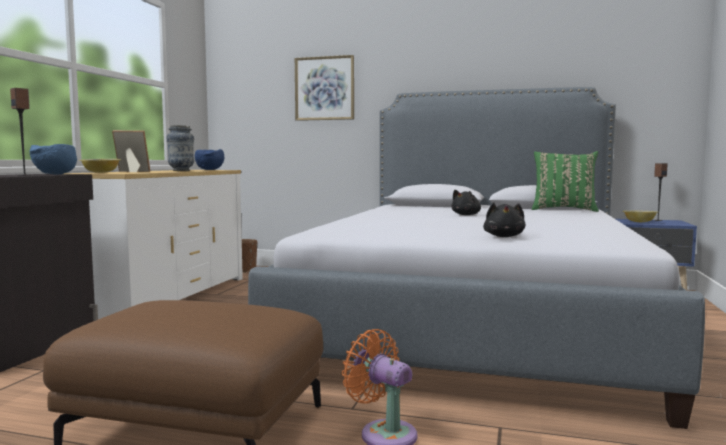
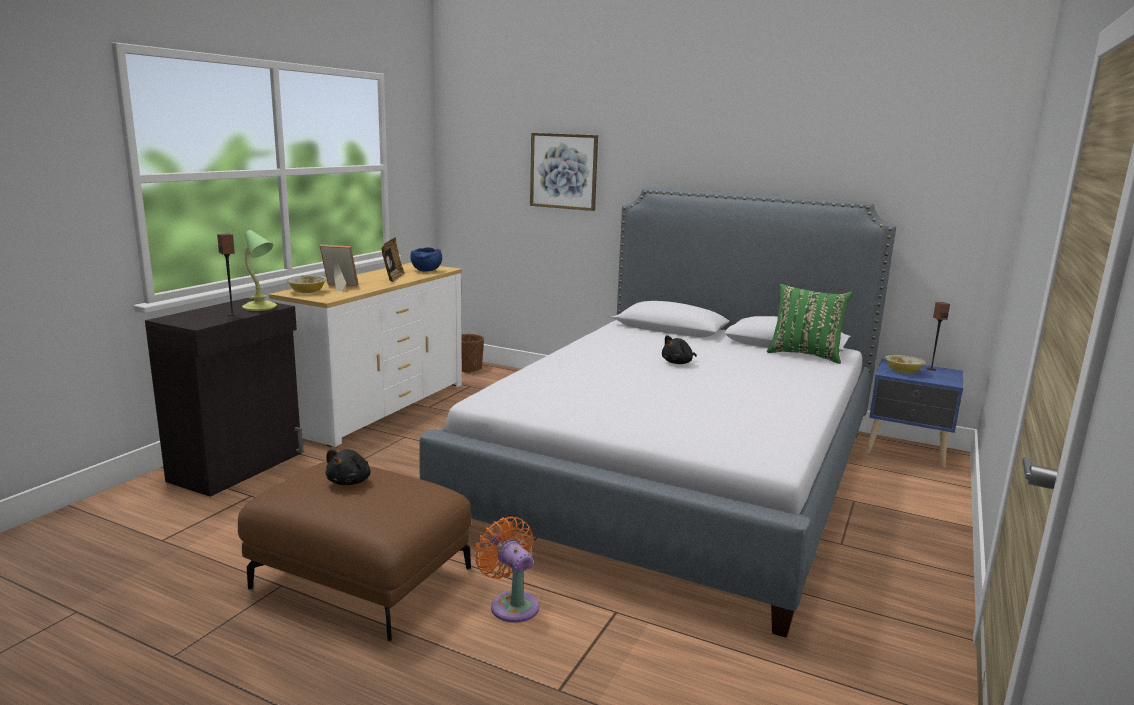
camera: 10 degrees right, 10 degrees up
blue bowl [30,144,77,174] -> table lamp [242,230,277,311]
vase [166,125,194,171] -> picture frame [381,238,405,282]
black plush toy [483,202,525,237] -> black plush toy moved to [325,450,371,485]

